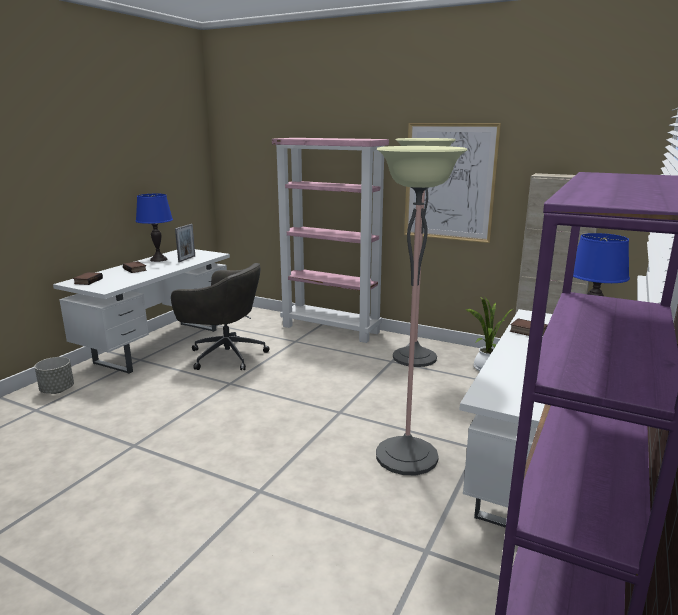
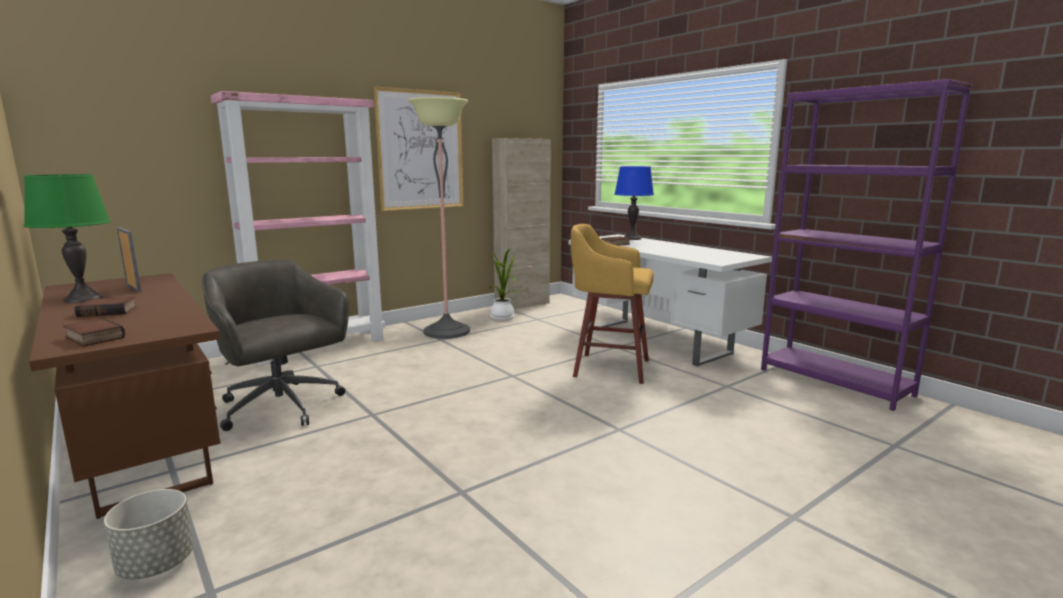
camera: 65 degrees left, 5 degrees down
white desk [53,249,230,374] -> brown desk [29,273,221,519]
blue table lamp [136,194,173,262] -> green table lamp [24,174,111,303]
grey office chair [171,263,270,370] -> grey office chair turned 90 degrees counterclockwise [202,260,349,431]
floor lamp [376,146,467,475] -> yellow stool [571,224,654,384]

